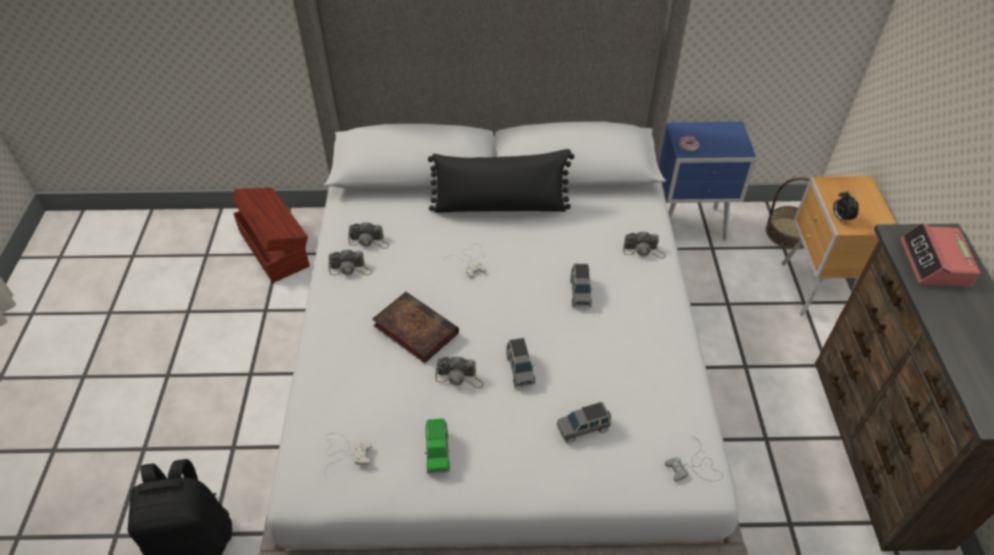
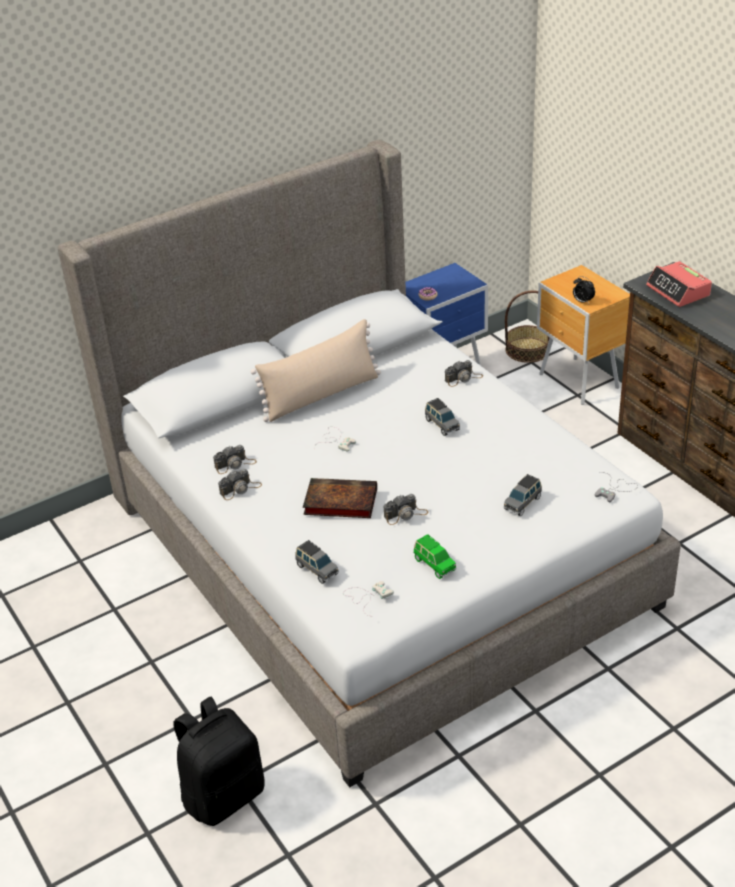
camera: 30 degrees left, 10 degrees down
brown storage box [233,188,310,283] -> none
black pillow [428,149,575,213] -> beige pillow [251,319,381,422]
grey toy car [506,338,536,387] -> grey toy car moved to [295,540,339,584]

